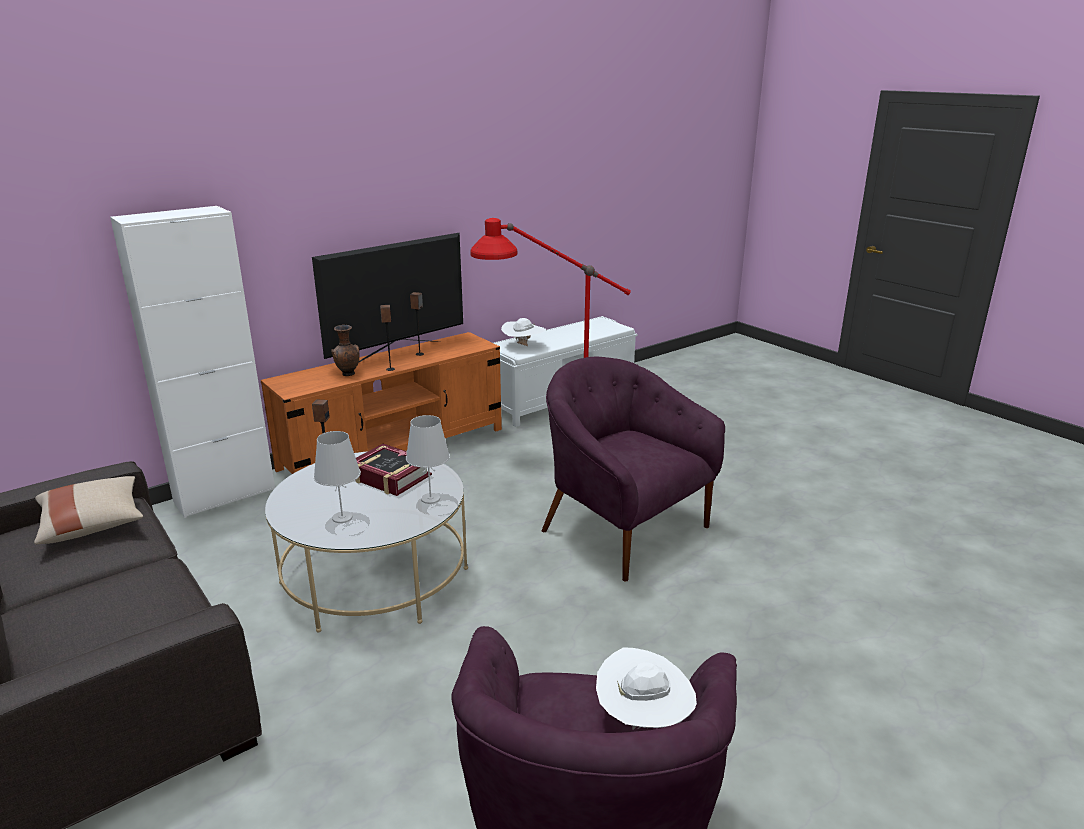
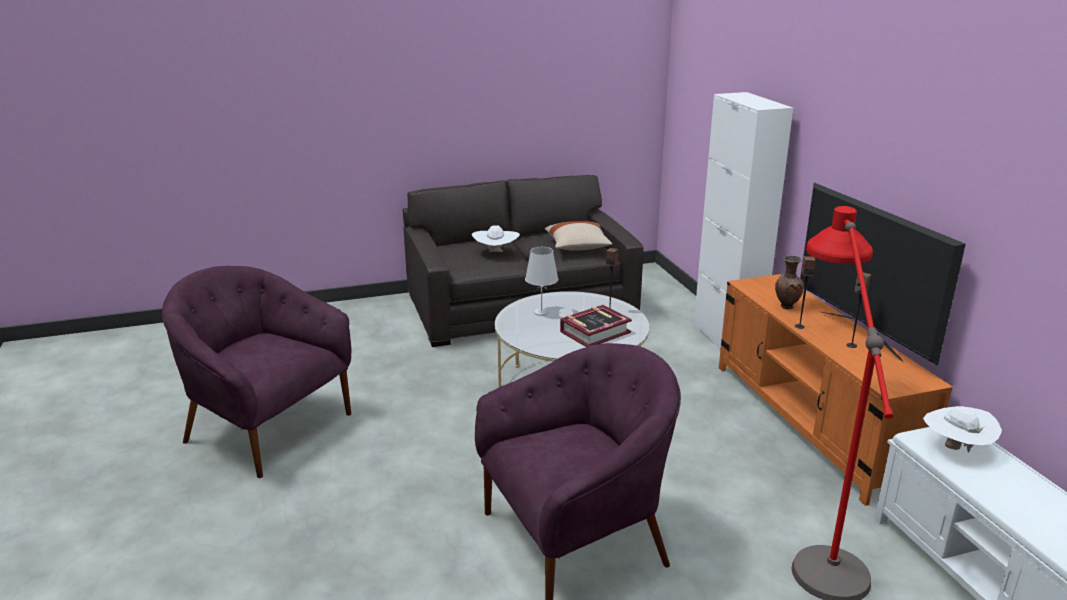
camera: 110 degrees right, 0 degrees up
white table lamp [406,415,450,504] -> none
white hat [596,647,697,730] -> white hat moved to [472,225,520,252]

